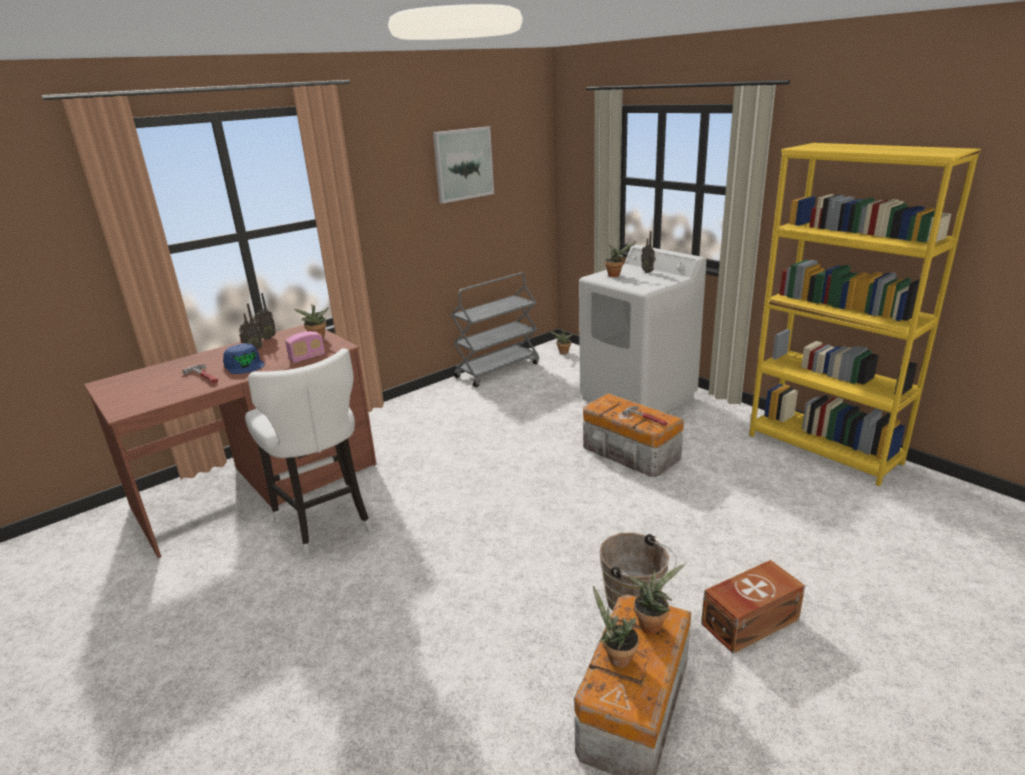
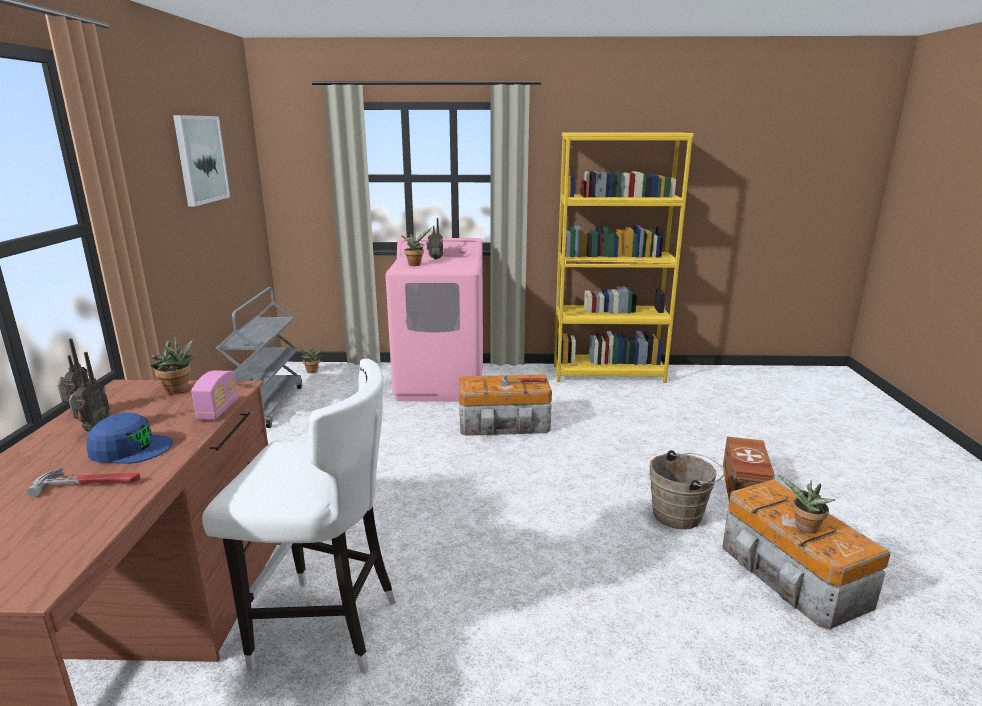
camera: 50 degrees left, 5 degrees down
white washing machine [579,245,706,413] -> pink washing machine [385,238,483,402]
potted plant [628,564,685,634] -> none

